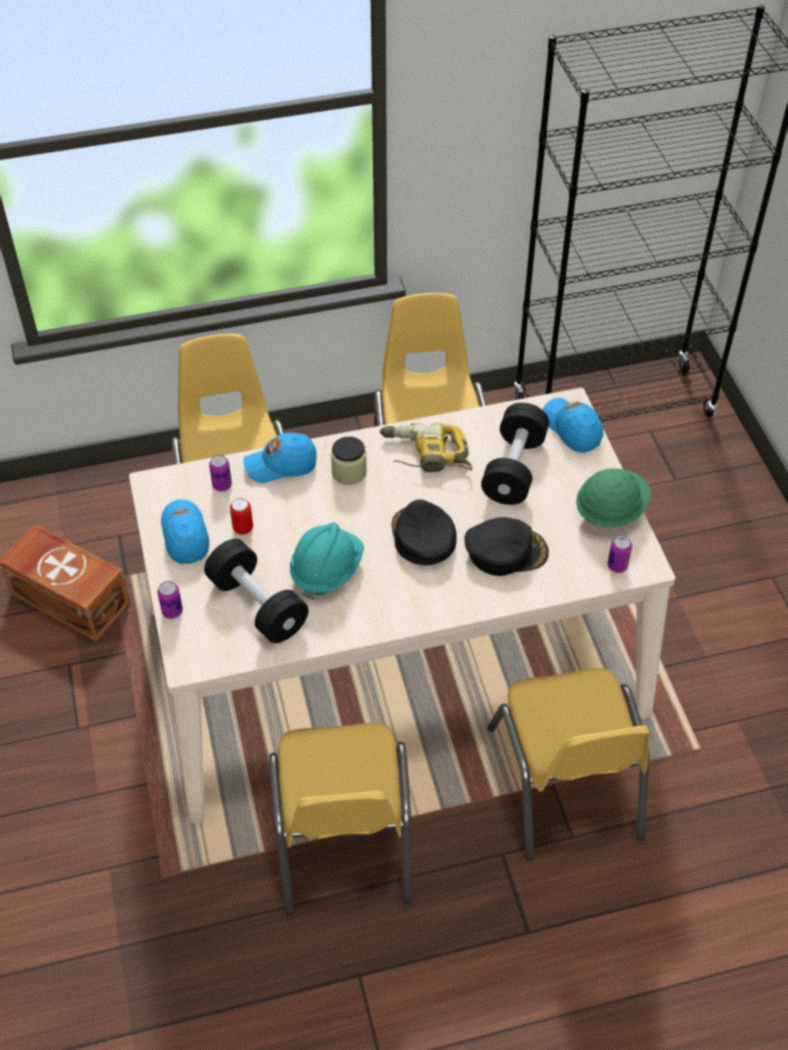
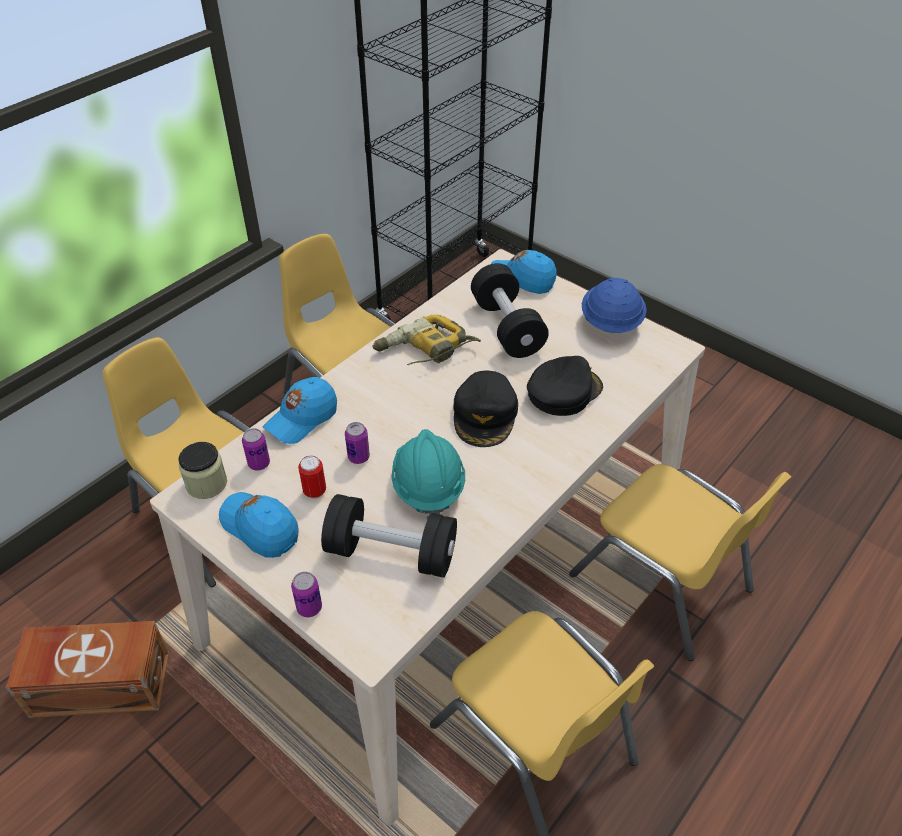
camera: 35 degrees left, 5 degrees down
jar [331,437,367,485] -> jar moved to [178,442,227,499]
black cap [392,499,457,565] -> black cap turned 120 degrees counterclockwise [454,371,518,447]
green hard hat [576,468,651,527] -> blue hard hat [582,278,647,333]
can [607,535,632,573] -> can moved to [345,422,370,464]

